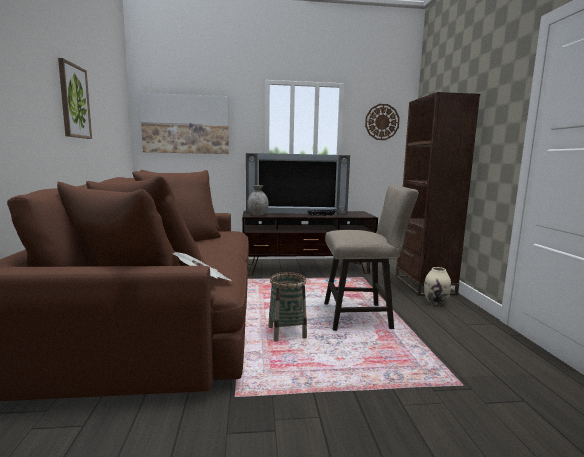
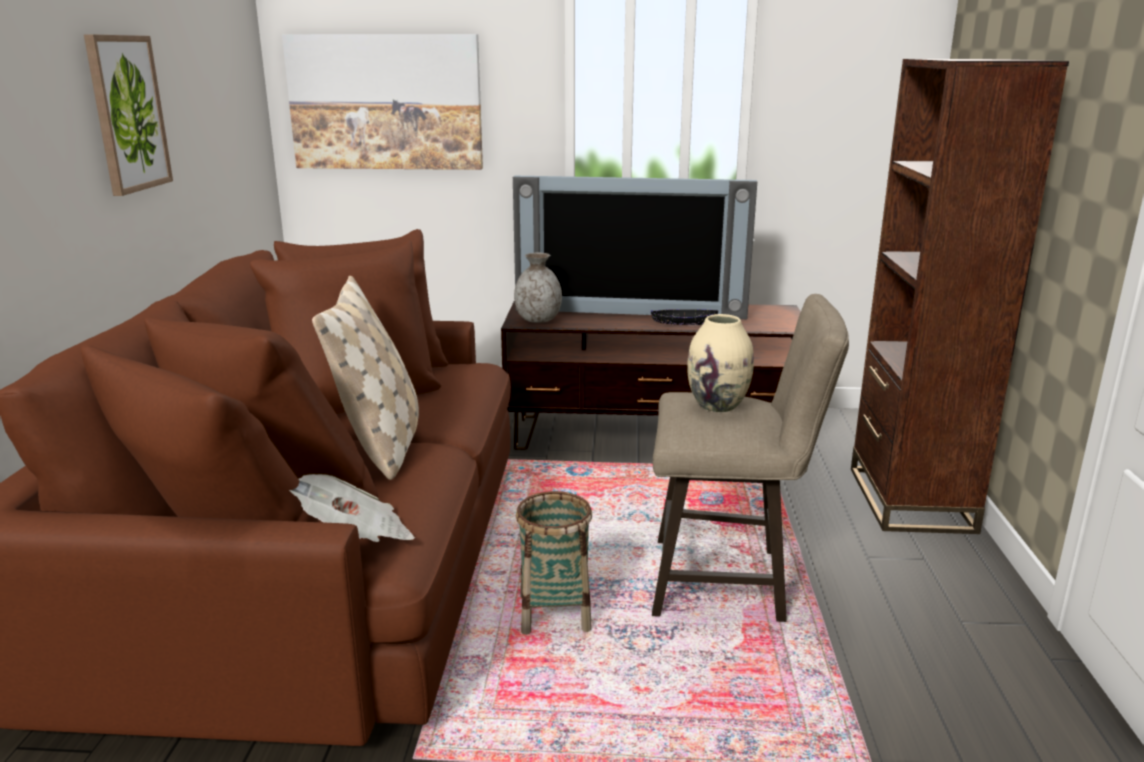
camera: 10 degrees right, 10 degrees up
wall clock [365,104,400,140] -> none
beige vase [424,267,451,305] -> beige vase moved to [687,314,754,412]
none -> beige pillow [312,276,419,480]

